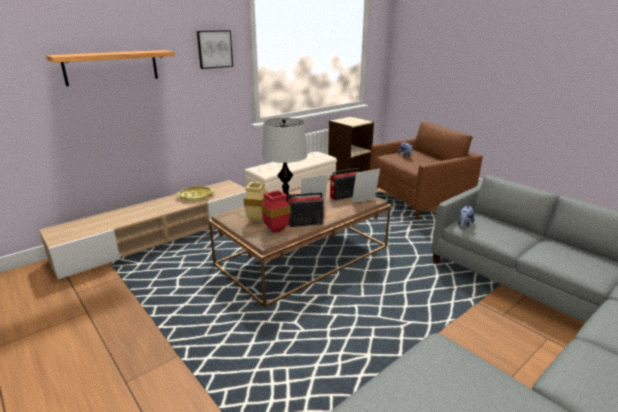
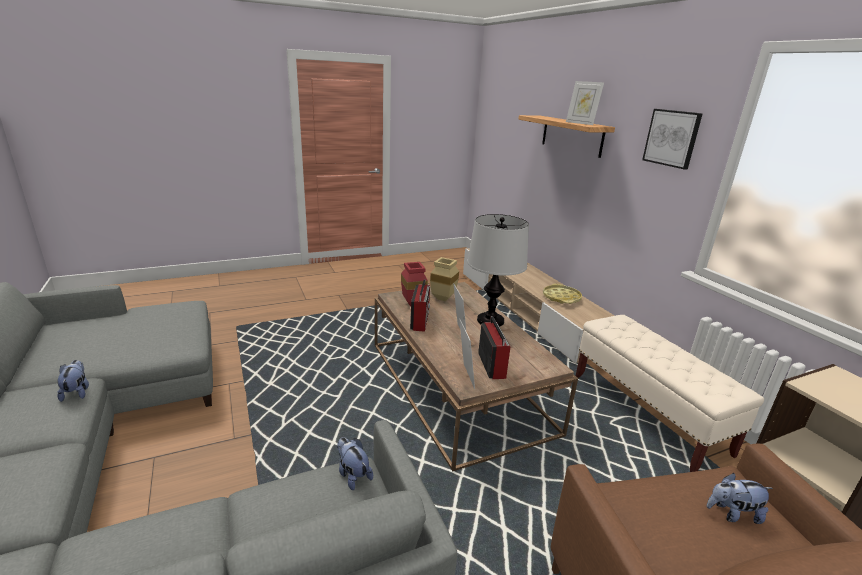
camera: 105 degrees right, 0 degrees up
none -> plush toy [57,360,89,402]
none -> picture frame [566,81,604,125]

